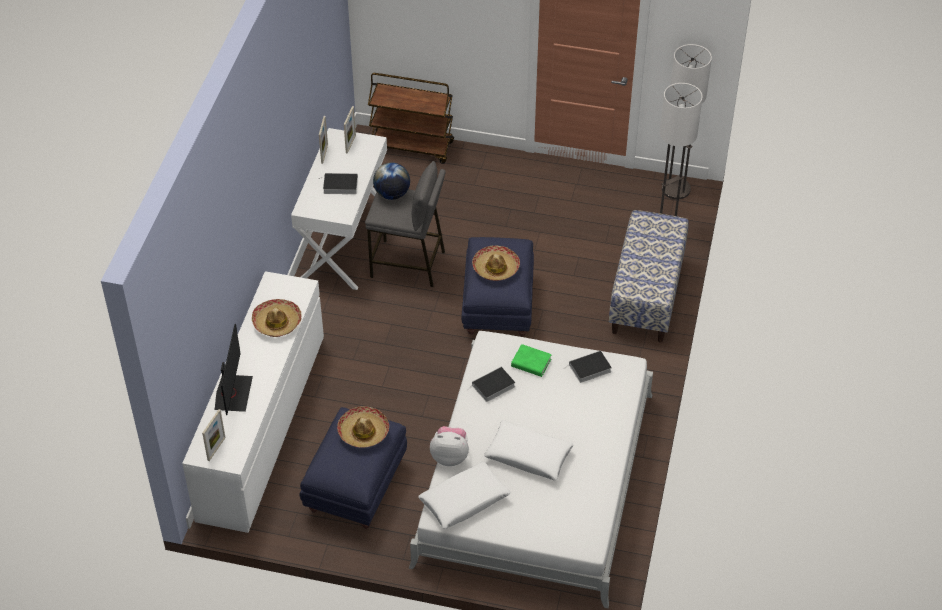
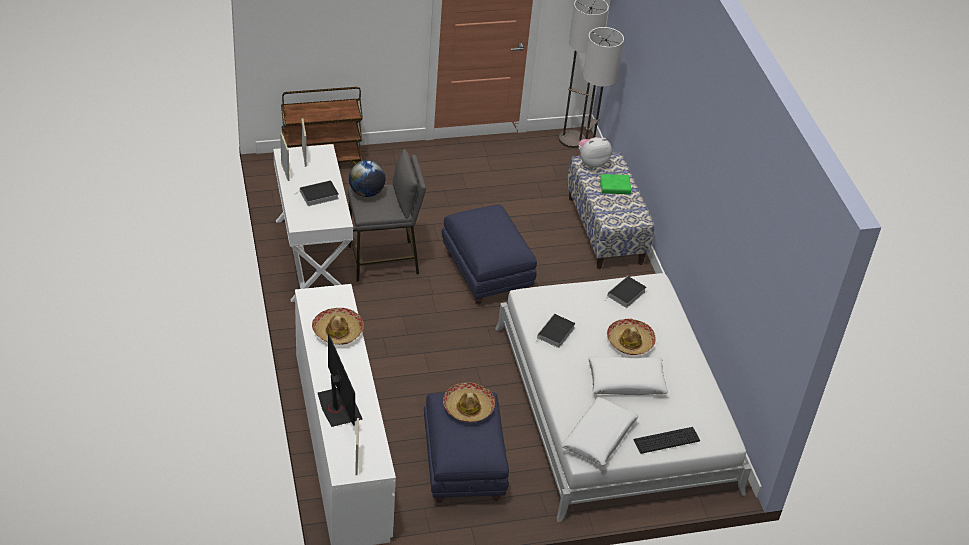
camera: 30 degrees left, 5 degrees down
plush toy [430,426,469,466] -> plush toy moved to [578,137,612,168]
hat [472,246,520,281] -> hat moved to [607,319,656,355]
green book [511,344,552,377] -> green book moved to [600,174,631,194]
none -> keyboard [634,427,700,454]

